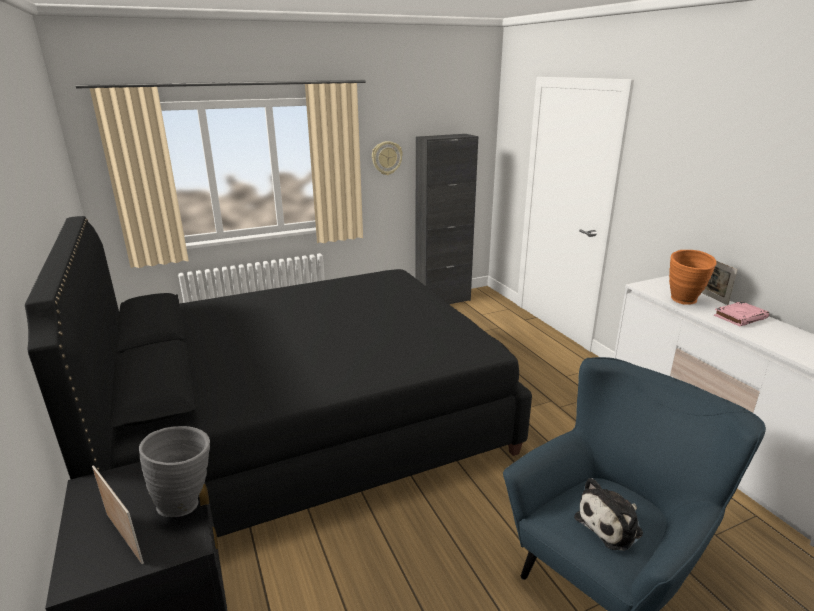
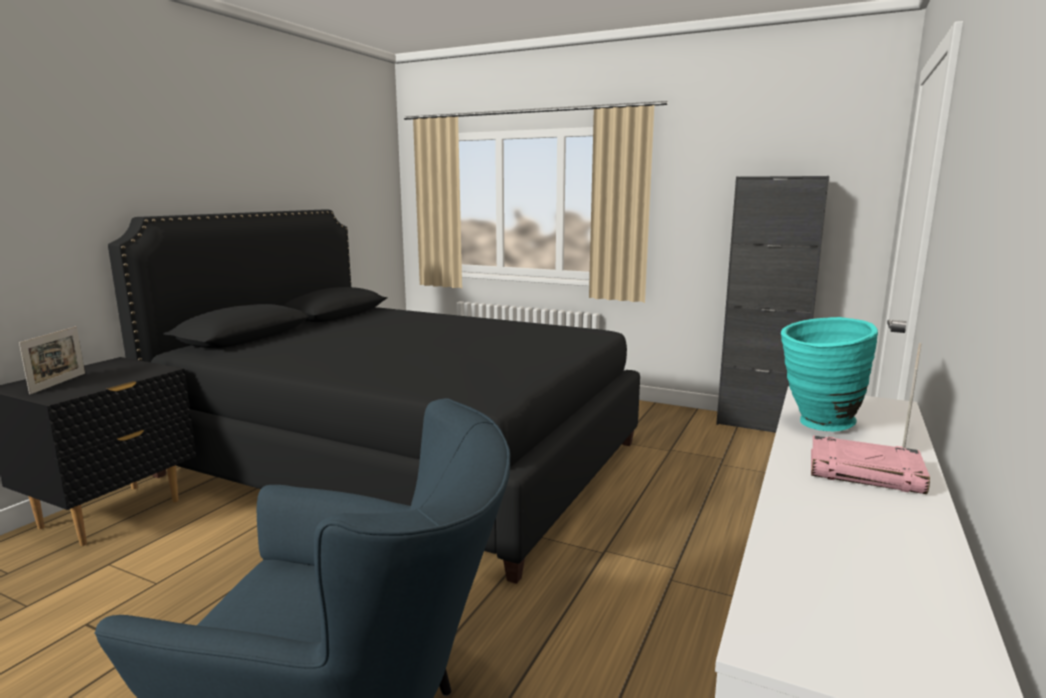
camera: 50 degrees right, 10 degrees down
grey vase [139,426,210,517] -> none
wall clock [372,141,403,175] -> none
plush toy [574,478,643,551] -> none
orange vase [669,250,717,305] -> turquoise vase [781,317,878,431]

